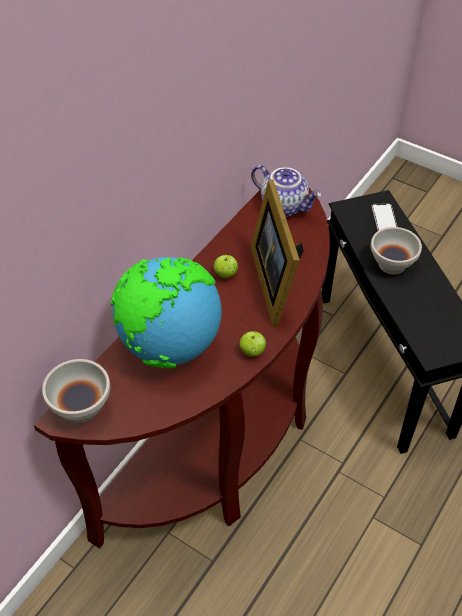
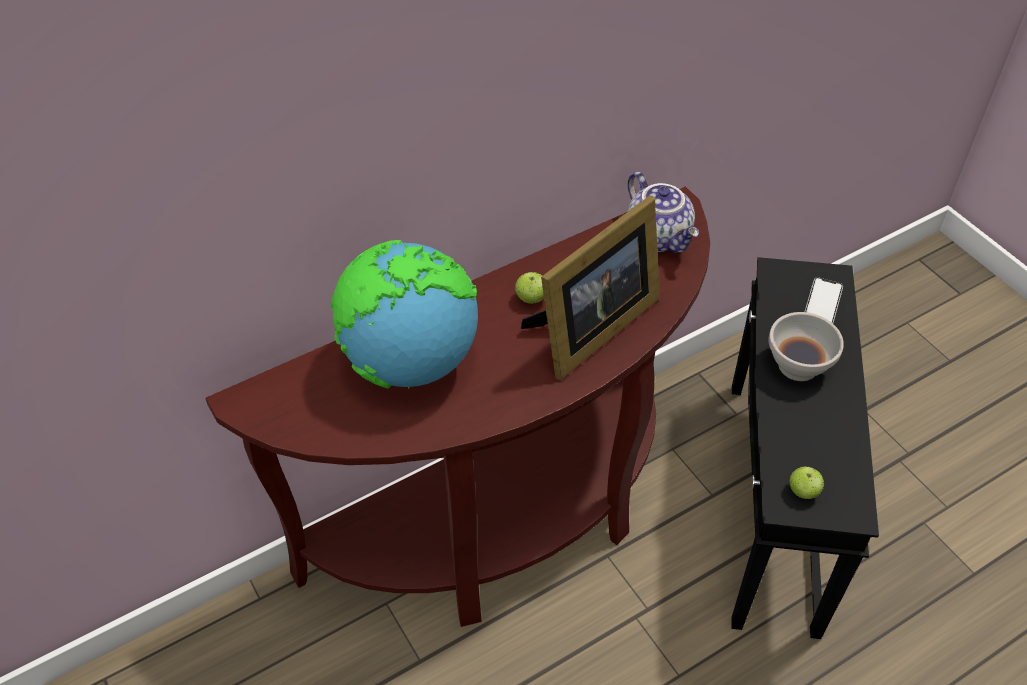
camera: 25 degrees right, 0 degrees up
white bowl [42,359,110,423] -> none
apple [239,331,266,357] -> apple moved to [789,467,824,499]
picture frame [251,179,304,328] -> picture frame turned 150 degrees counterclockwise [521,195,660,380]

